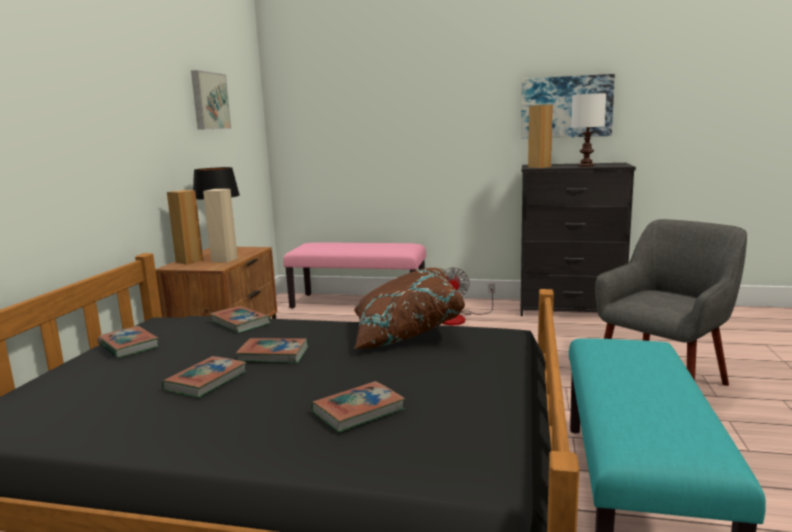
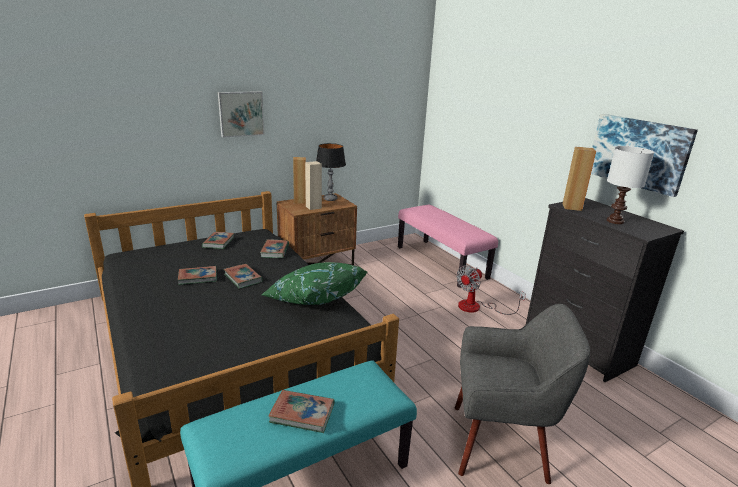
camera: 45 degrees right, 10 degrees up
picture [191,70,231,130] -> picture moved to [218,91,264,138]
book [311,381,405,433] -> book moved to [268,390,335,433]
brown pillow [354,268,465,349] -> green pillow [262,262,367,305]

